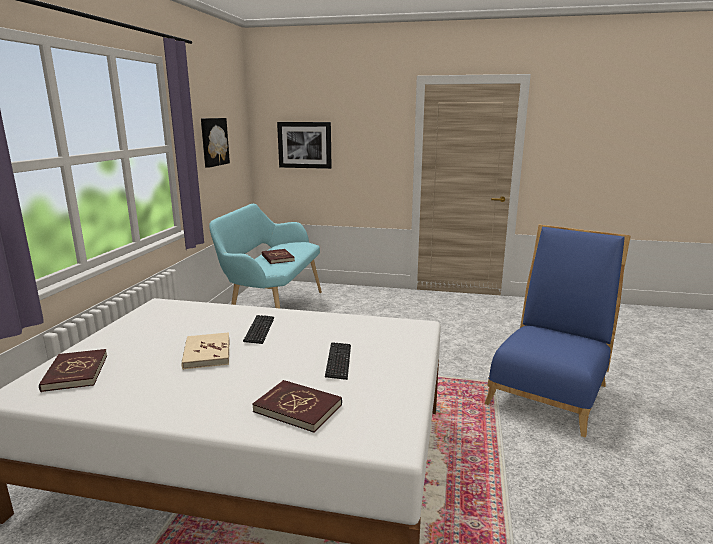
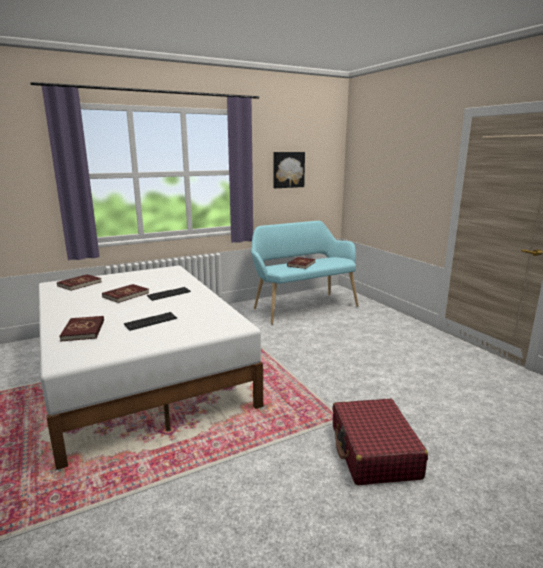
camera: 50 degrees right, 0 degrees up
beige book [182,332,230,370] -> red book [102,284,149,303]
picture [277,122,332,169] -> none
blue chair [484,225,631,438] -> red suitcase [332,399,428,485]

